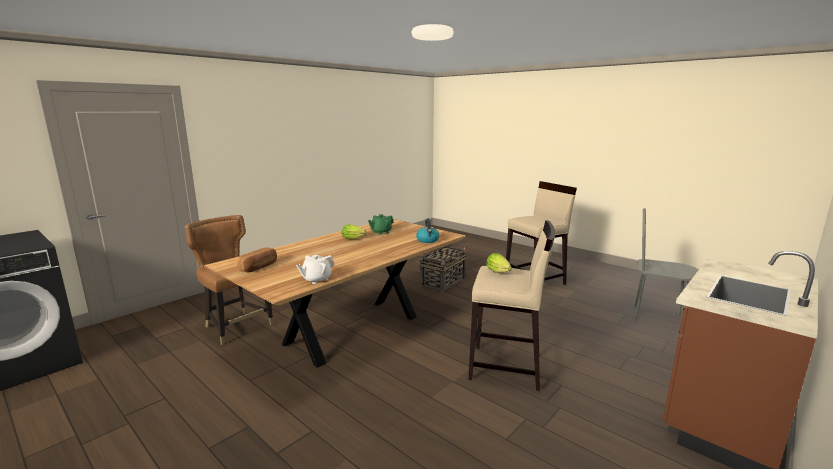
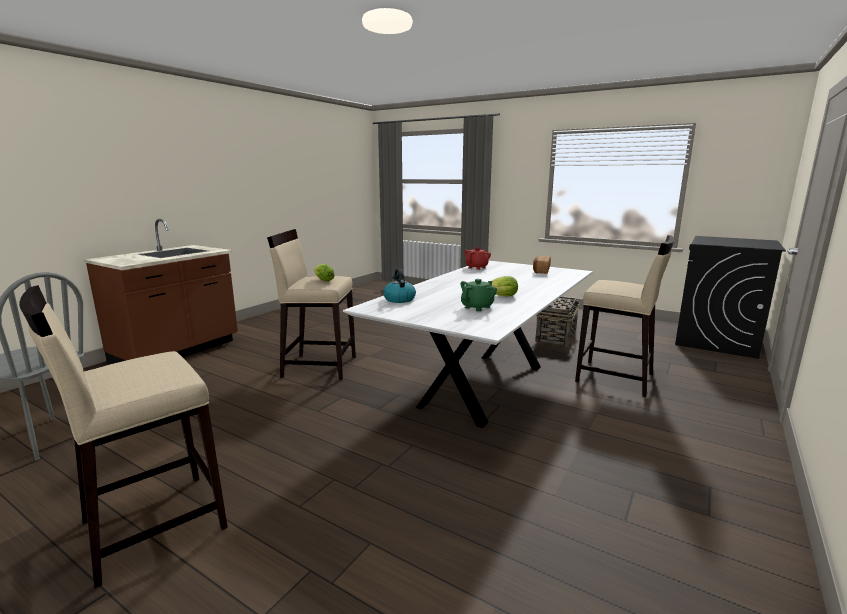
camera: 170 degrees right, 0 degrees up
brown chair [185,215,273,345] -> beige stool [575,235,675,397]
brown dining table [204,219,466,368] -> white dining table [343,261,593,428]
white teapot [296,255,334,284] -> red teapot [464,247,491,270]
basket [419,246,467,292] -> basket moved to [535,297,579,347]

